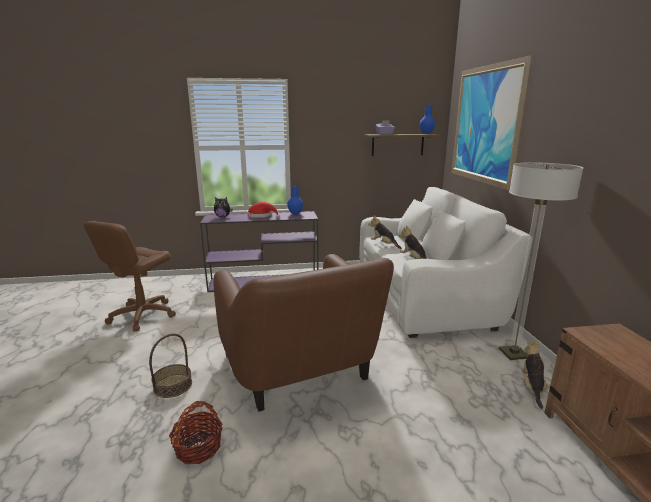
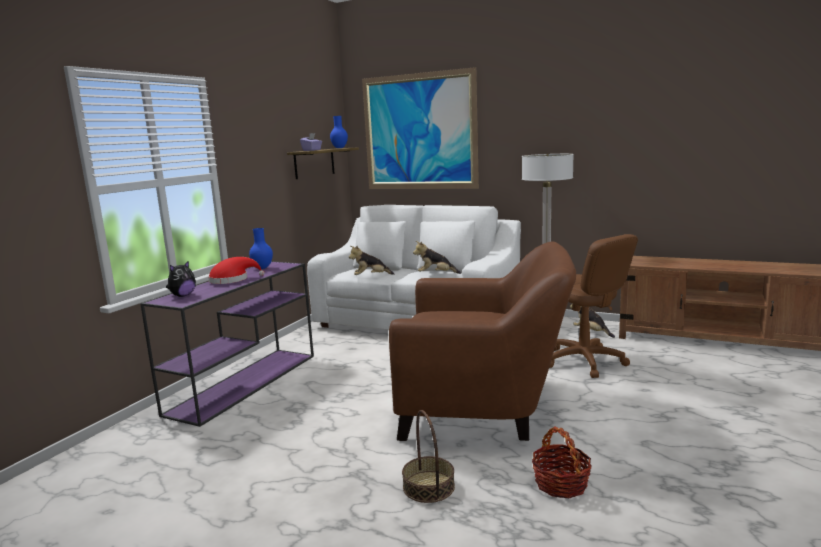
camera: 55 degrees left, 5 degrees down
brown office chair [84,221,176,331] -> brown office chair moved to [549,234,638,378]

